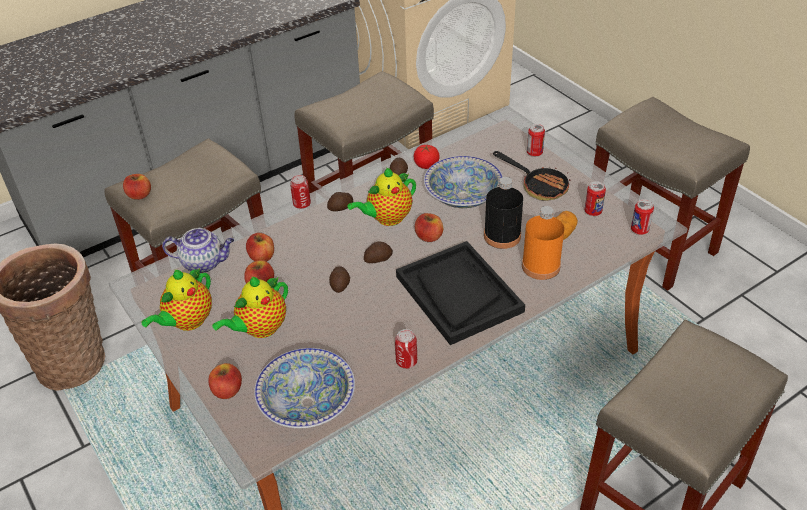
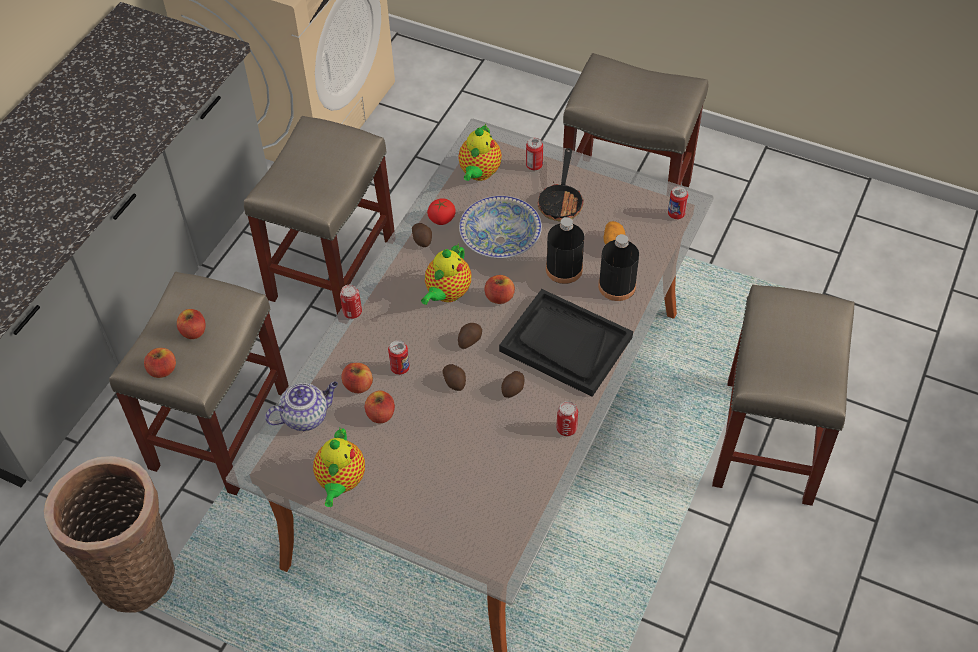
camera: 30 degrees left, 10 degrees up
apple [208,363,242,399] -> apple moved to [177,309,206,339]
teapot [212,277,288,338] -> teapot moved to [458,124,502,181]
bowl [254,348,355,428] -> none
potato [327,192,353,211] -> potato moved to [501,371,525,398]
frying pan [493,151,571,201] -> frying pan turned 90 degrees clockwise [537,148,584,222]
orange bottle [522,206,564,280] -> black bottle [598,234,639,301]
can [584,181,606,216] -> can moved to [388,340,410,375]

